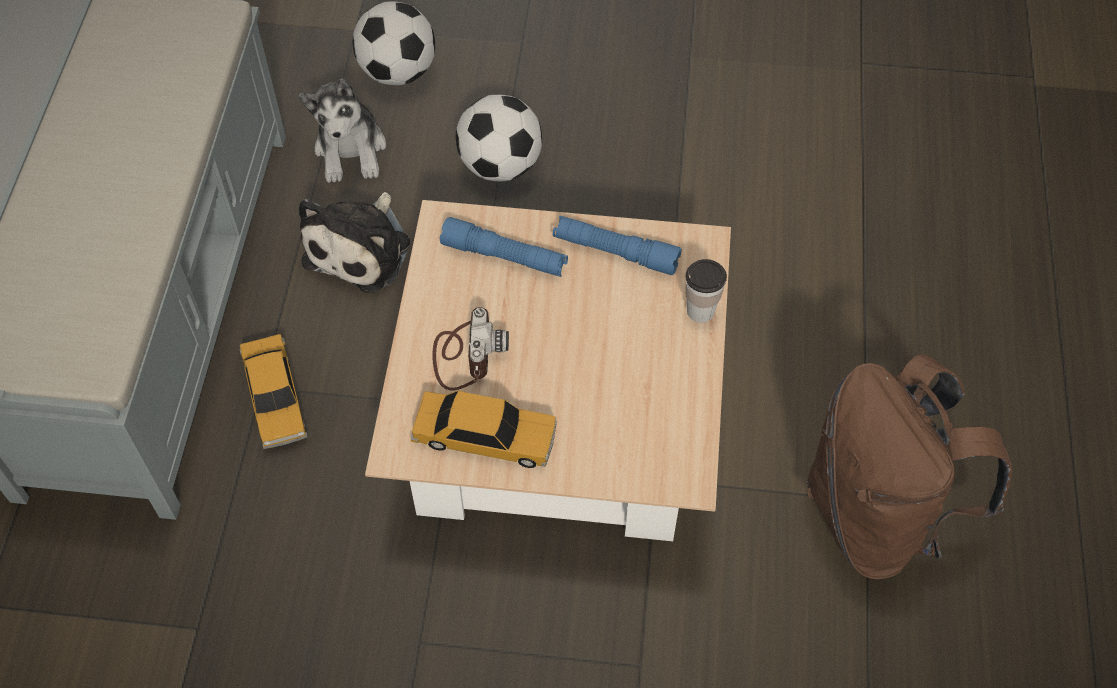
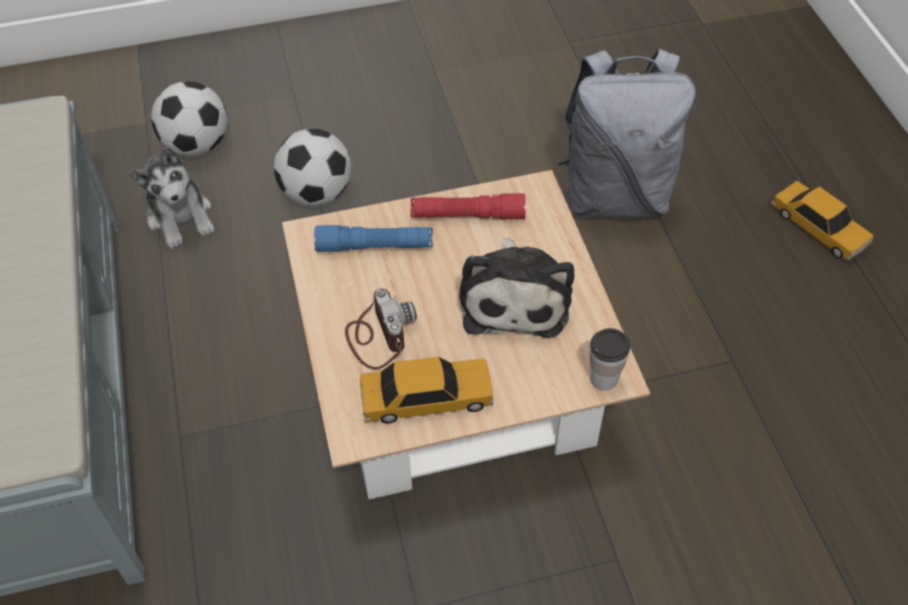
camera: 20 degrees left, 5 degrees down
toy car [240,334,307,449] -> toy car moved to [770,181,873,260]
plush toy [299,192,410,293] -> plush toy moved to [459,237,574,338]
blue flashlight [553,216,682,275] -> red flashlight [410,193,526,220]
cup [685,259,727,323] -> cup moved to [590,328,631,391]
brown backpack [807,354,1012,579] -> none
none -> grey backpack [558,49,695,217]

